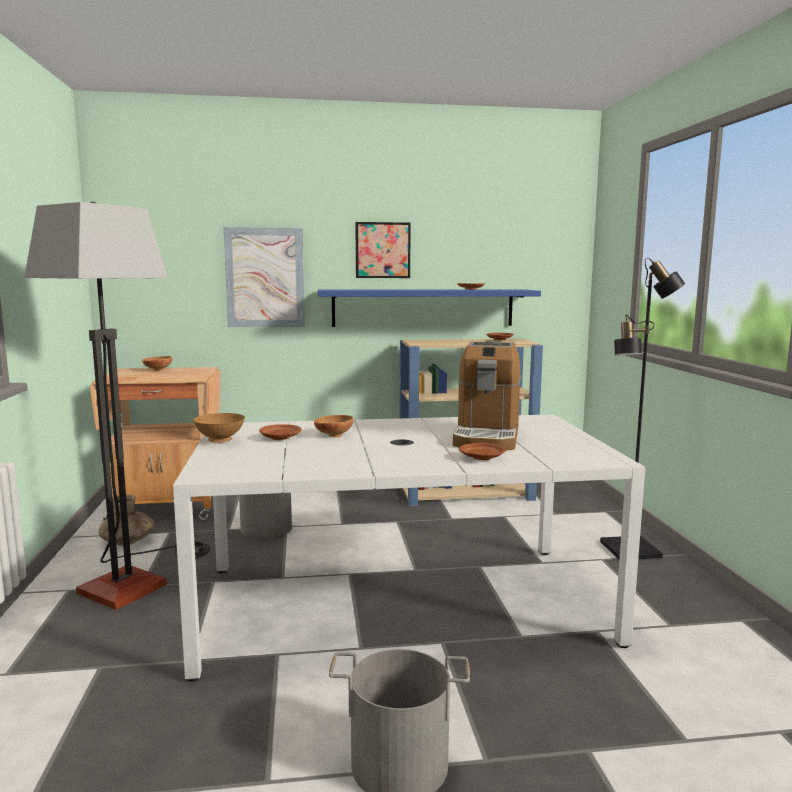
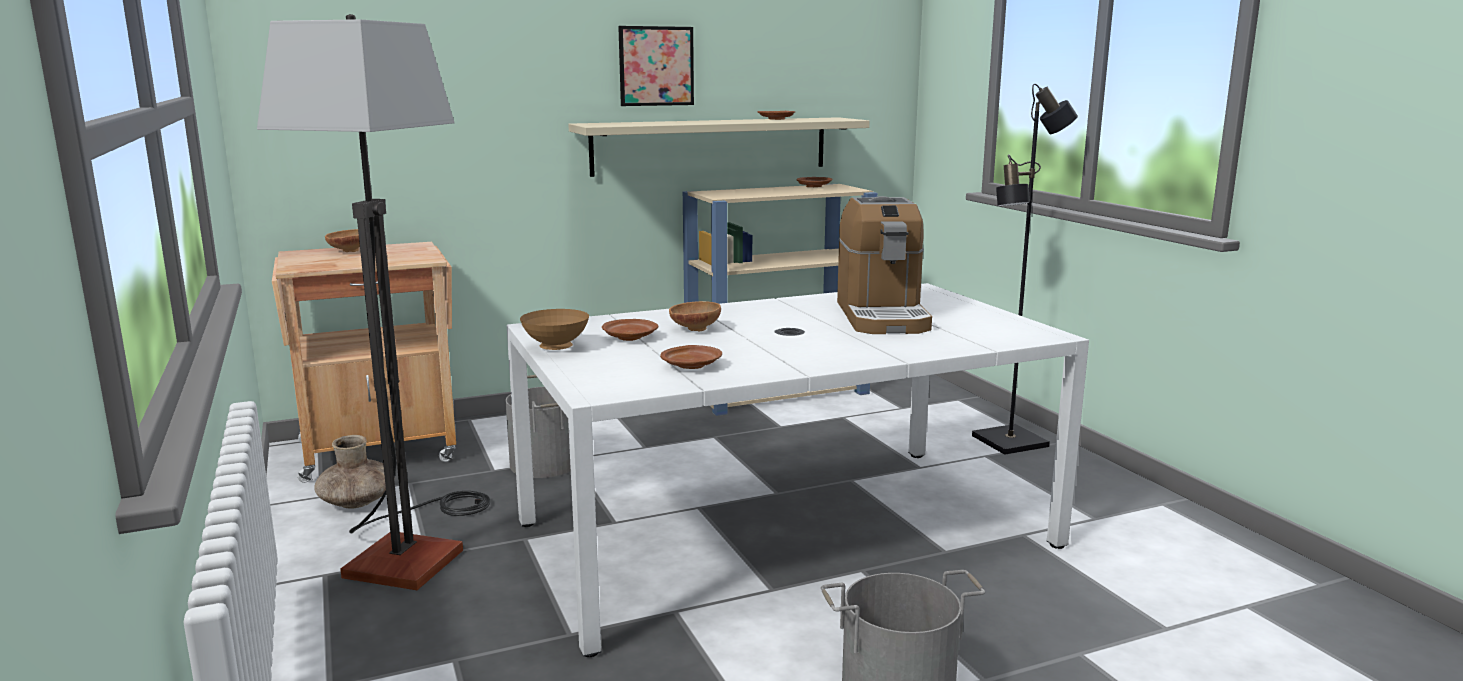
camera: 15 degrees left, 5 degrees up
picture [224,227,305,327] -> none
blue shelf [317,289,541,327] -> beige shelf [568,117,870,177]
brown plate [459,443,506,460] -> brown plate moved to [660,345,722,369]

